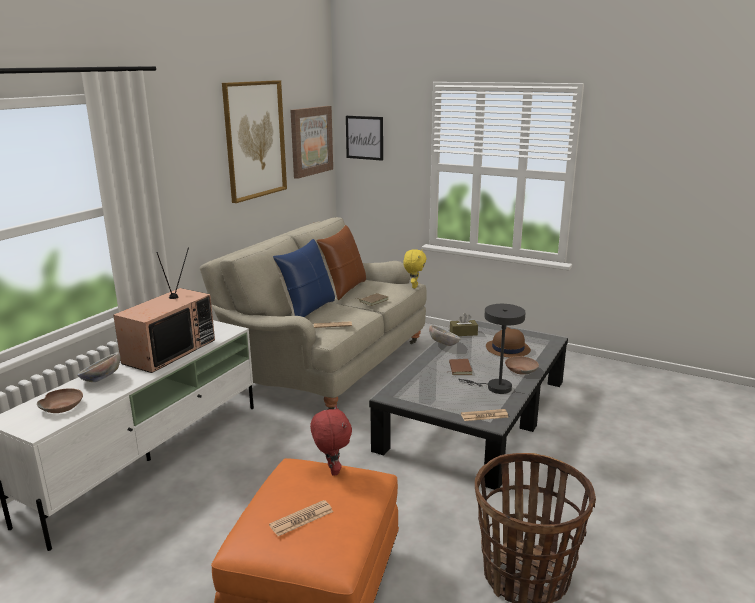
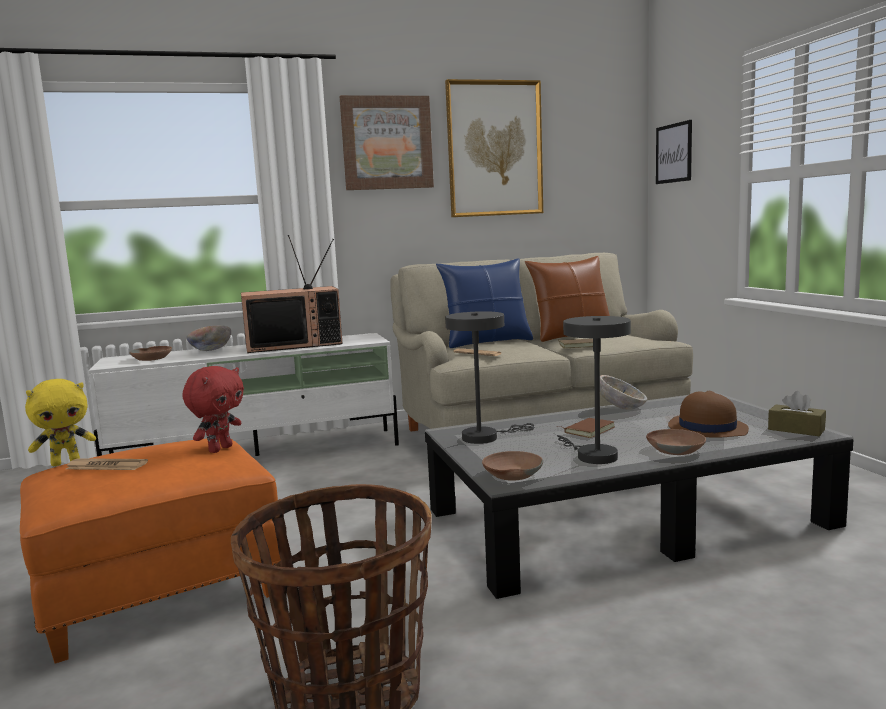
camera: 45 degrees right, 10 degrees down
picture [290,106,333,179] -> picture moved to [340,95,434,190]
yellow plush toy [403,249,427,288] -> yellow plush toy moved to [25,379,96,466]
brown tissue box [450,313,478,336] -> brown tissue box moved to [768,391,826,436]
newspaper [461,409,509,421] -> brown bowl [482,451,543,481]
none -> grey table lamp [445,311,535,444]

